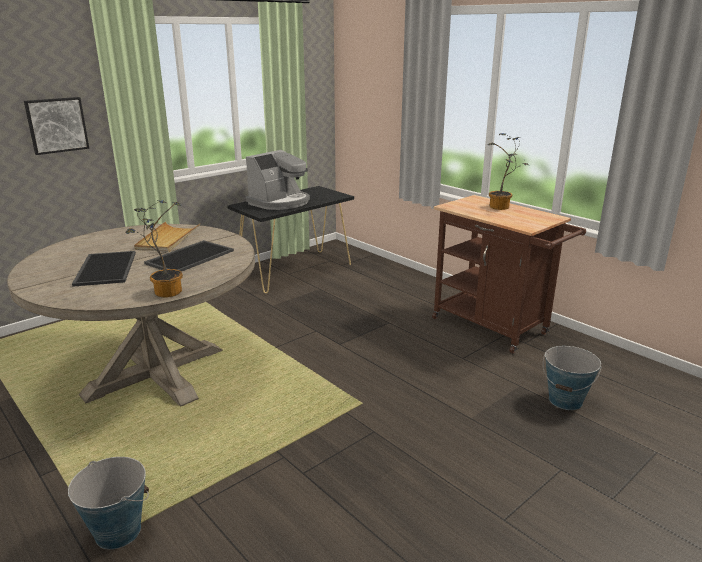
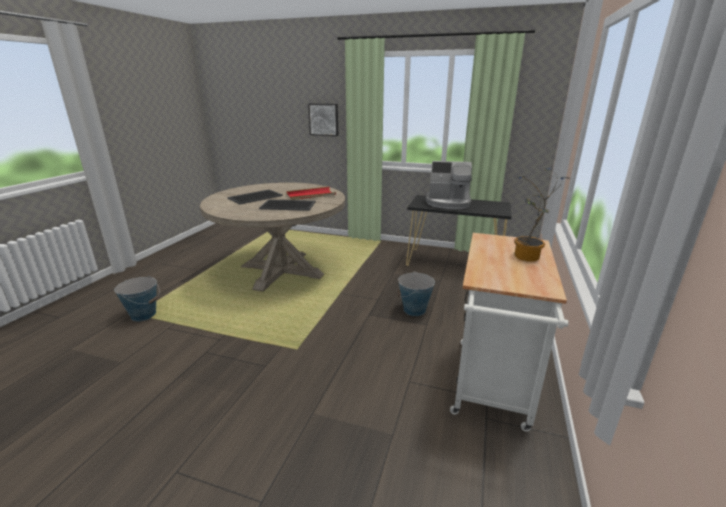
camera: 60 degrees right, 0 degrees up
potted plant [125,200,183,297] -> none
beige tray [134,222,200,252] -> red tray [286,187,336,200]
brown cart [432,195,586,354] -> white cart [450,233,568,431]
bucket [543,346,601,410] -> bucket moved to [398,271,435,316]

